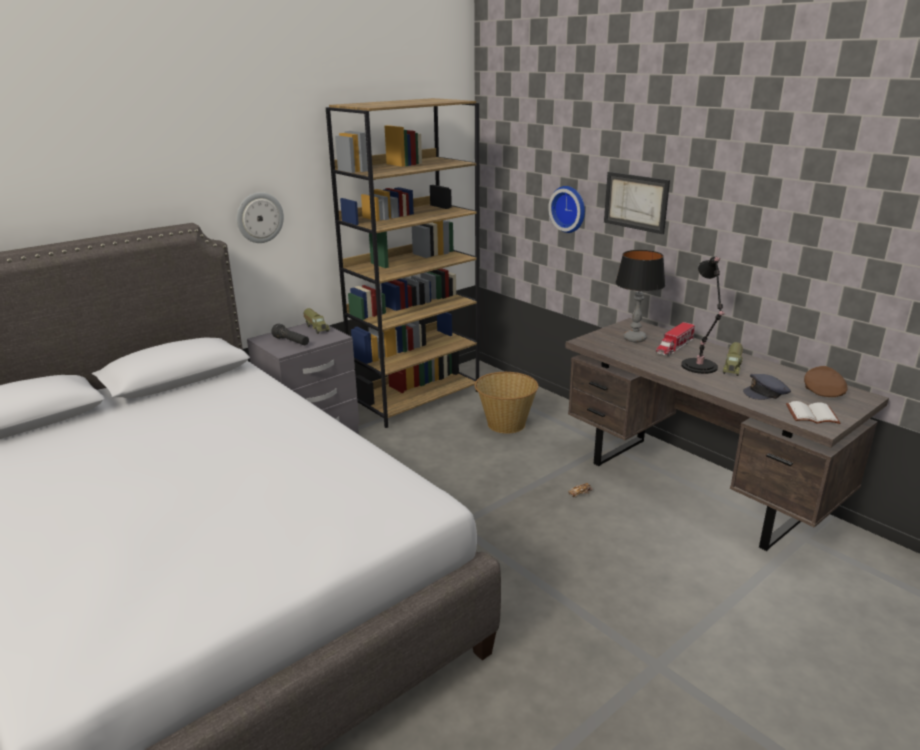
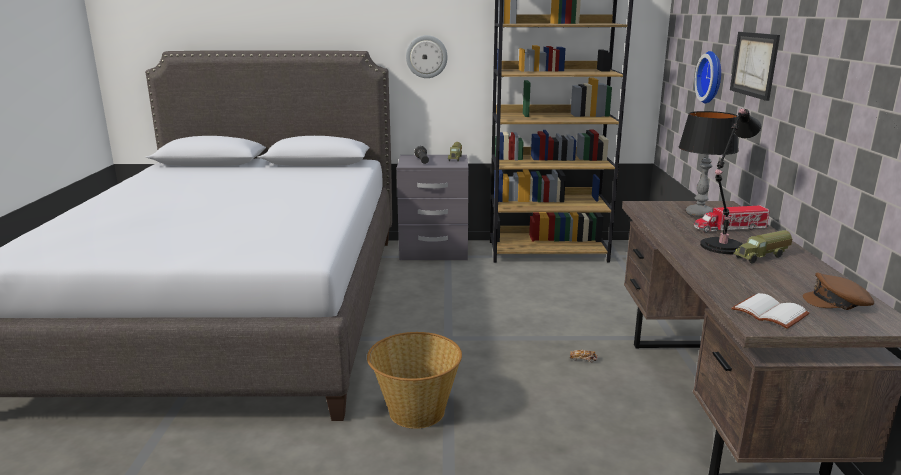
camera: 40 degrees right, 5 degrees down
basket [474,372,538,434] -> basket moved to [367,332,462,429]
grey cap [743,374,791,400] -> none
brown cap [804,366,847,397] -> brown cap turned 135 degrees counterclockwise [803,273,874,310]

